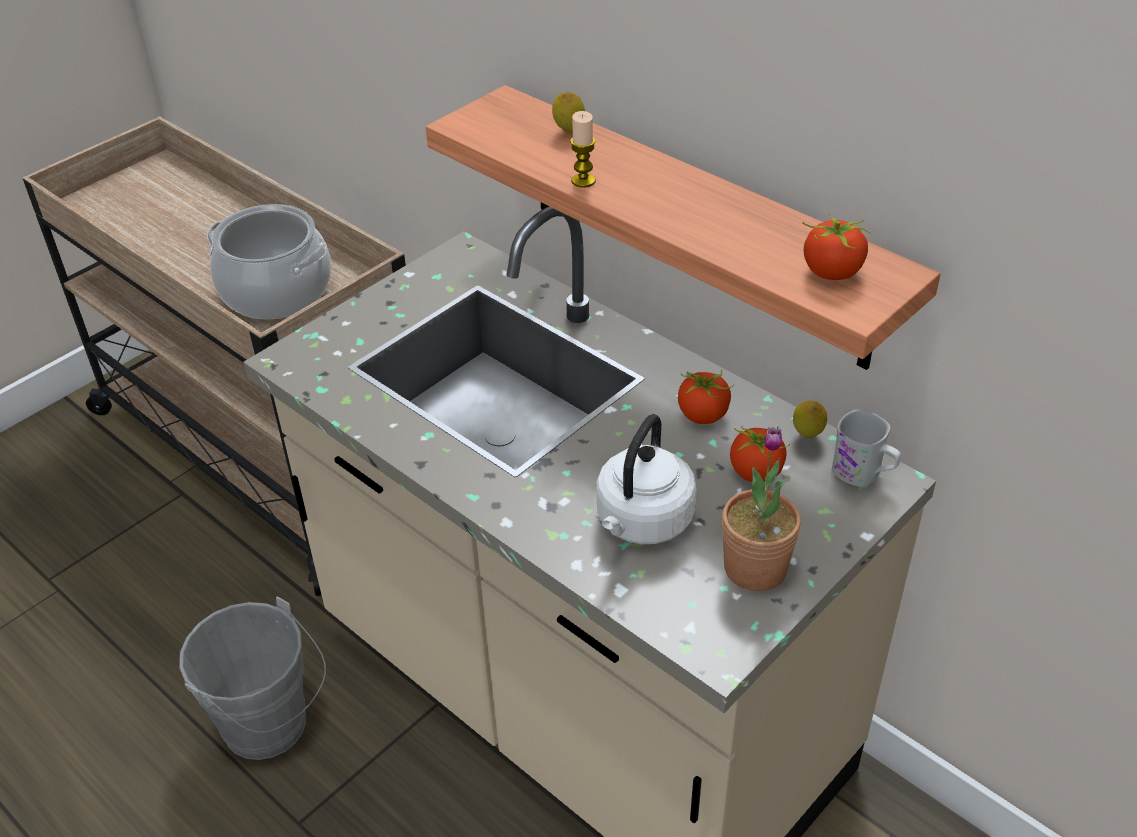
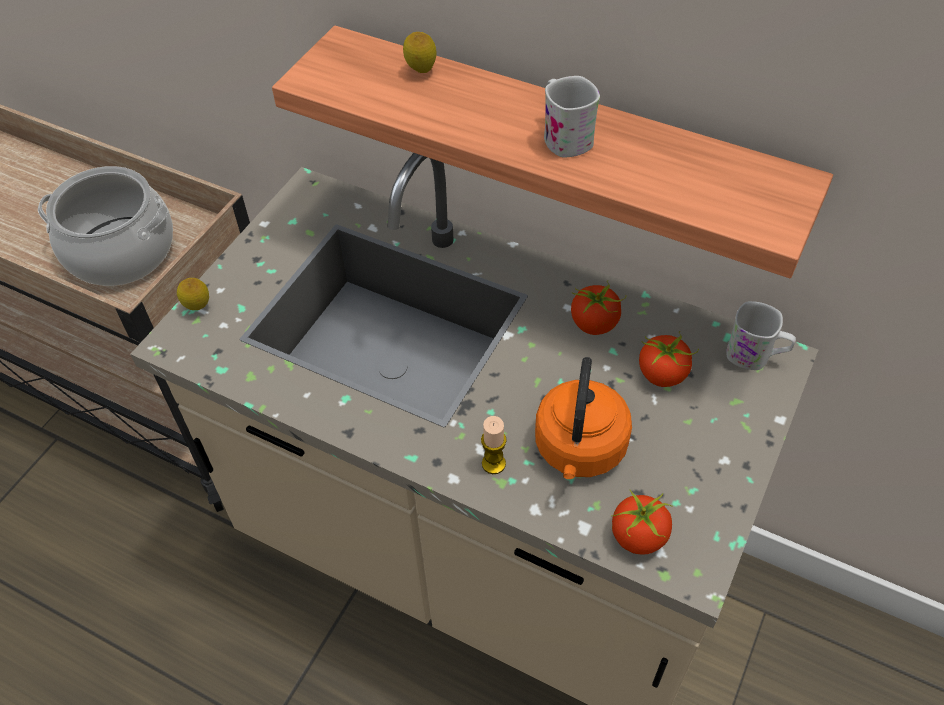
camera: 15 degrees left, 10 degrees up
grey bucket [179,596,326,760] -> none
candle [570,111,596,188] -> candle moved to [481,416,507,474]
white kettle [597,414,697,544] -> orange kettle [535,357,632,479]
potted plant [722,427,801,591] -> none
lemon [793,400,827,438] -> lemon moved to [177,278,209,310]
tomato [803,213,871,280] -> tomato moved to [611,490,673,554]
none -> white mug [544,76,600,157]

